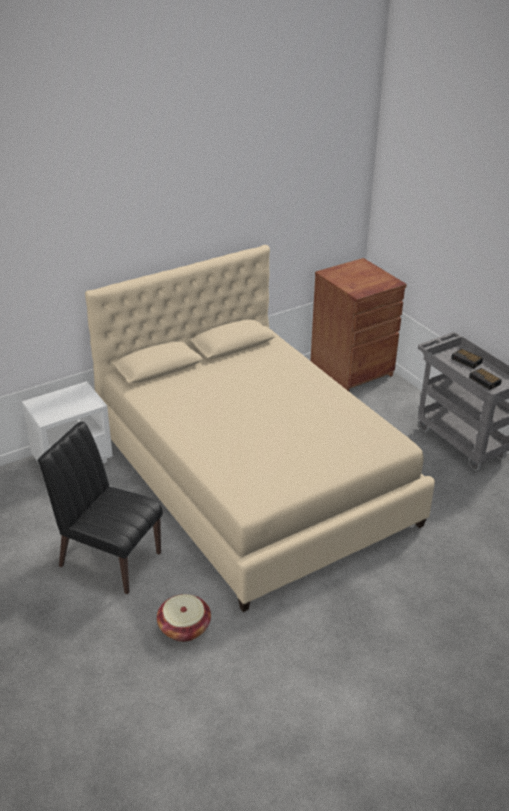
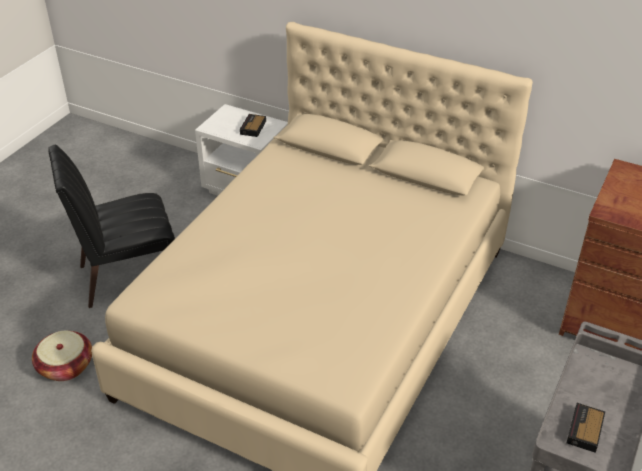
camera: 60 degrees right, 5 degrees up
black chair [37,422,163,595] -> black chair turned 105 degrees counterclockwise [48,145,175,308]
alarm clock [451,349,483,369] -> alarm clock moved to [240,114,266,137]

